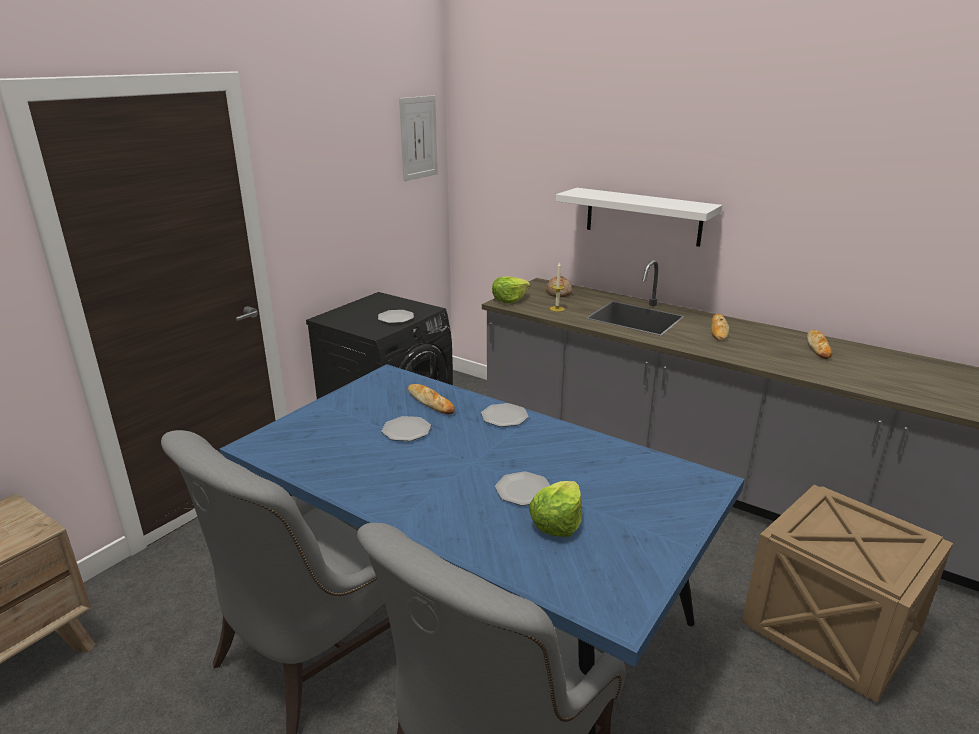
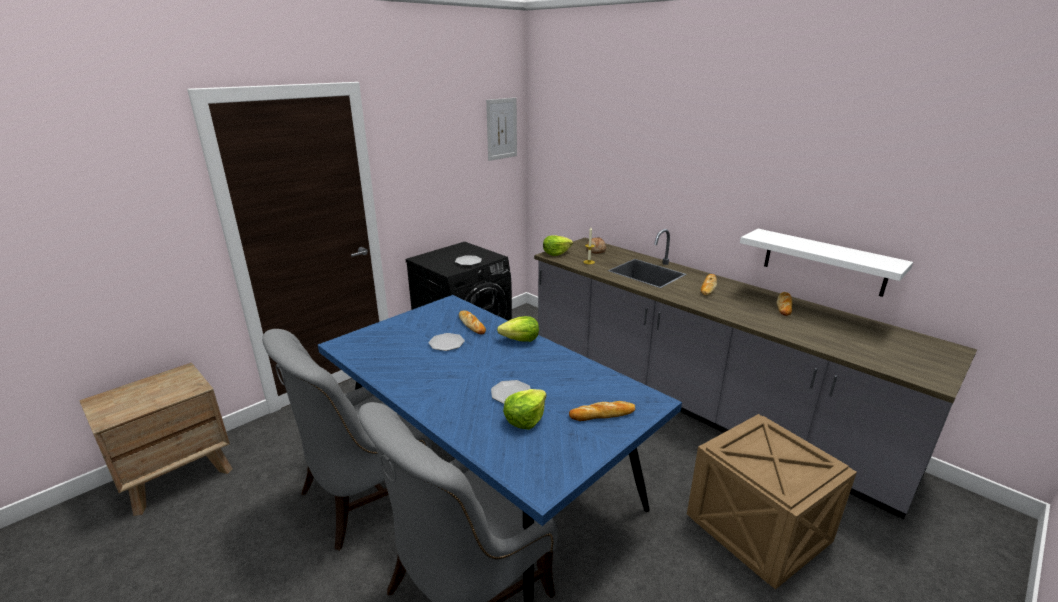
camera: 10 degrees right, 0 degrees up
plate [481,403,529,427] -> lettuce [497,316,539,342]
white shelf [556,188,722,247] -> white shelf moved to [740,229,913,297]
none -> bread [569,401,635,421]

